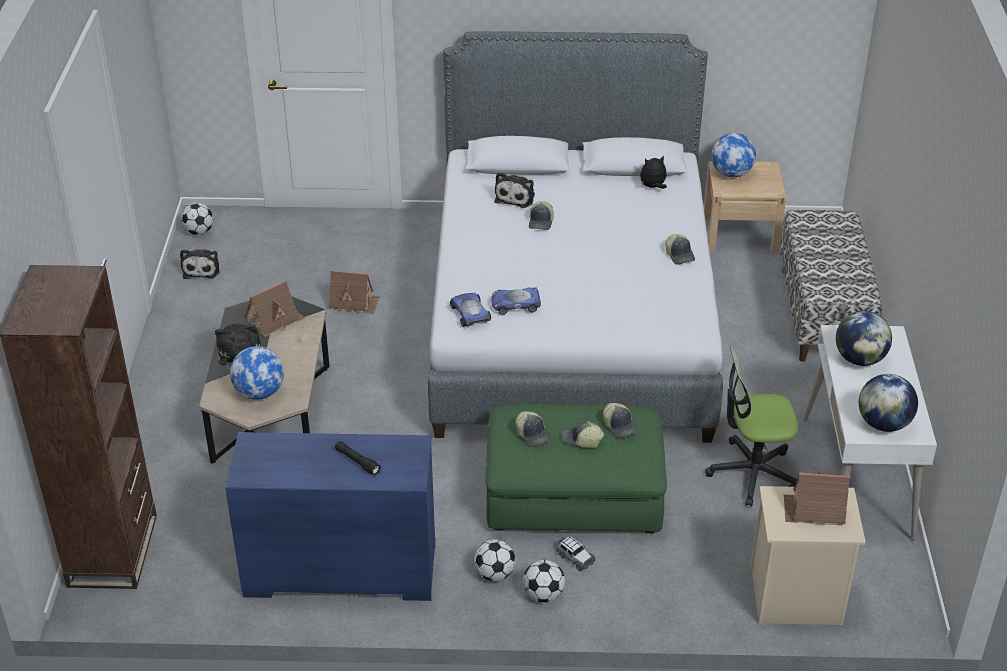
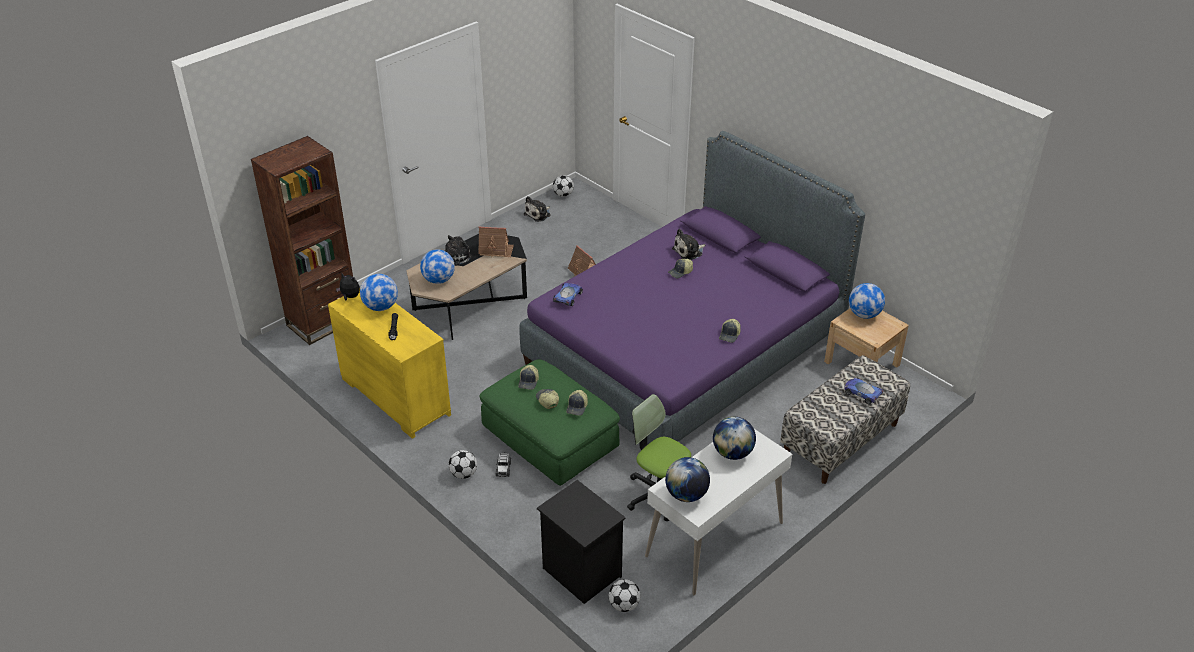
camera: 45 degrees right, 0 degrees up
blue dresser [225,432,436,601] -> yellow dresser [328,287,451,439]
grey bed [428,31,723,443] -> purple bed [519,131,865,444]
football [474,539,515,581] -> football moved to [609,579,640,612]
toy car [491,288,541,315] -> toy car moved to [844,377,883,404]
plush toy [640,155,667,189] -> plush toy moved to [336,272,360,301]
beige nightstand [750,486,866,625] -> black nightstand [537,480,625,604]
toy house [784,470,851,526] -> none
none -> globe [360,274,398,311]

